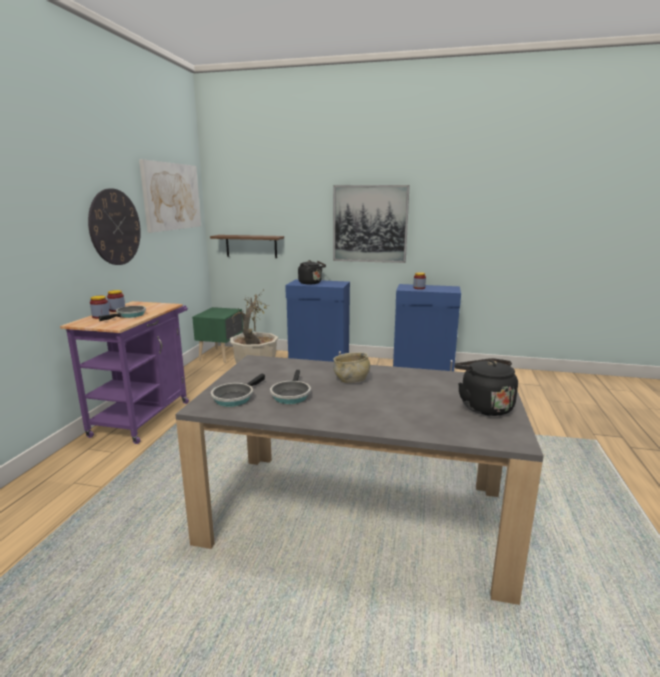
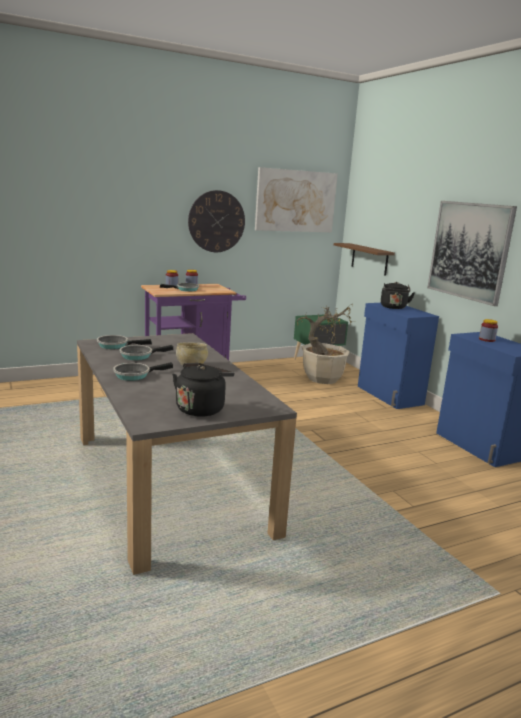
camera: 50 degrees right, 0 degrees up
none -> frying pan [113,362,173,381]

